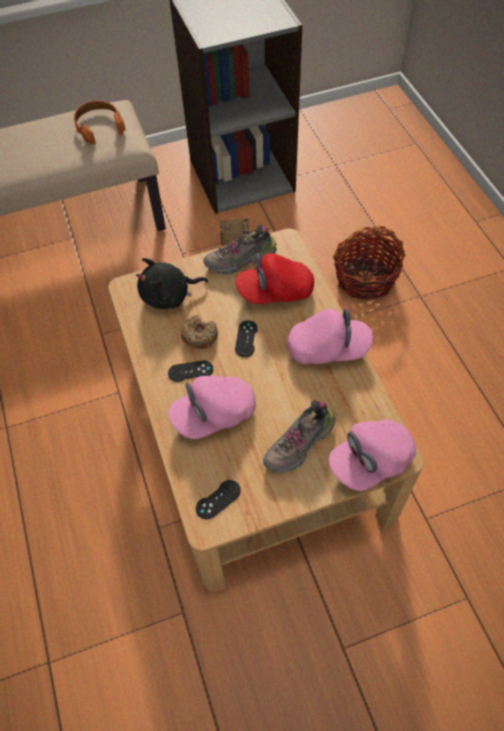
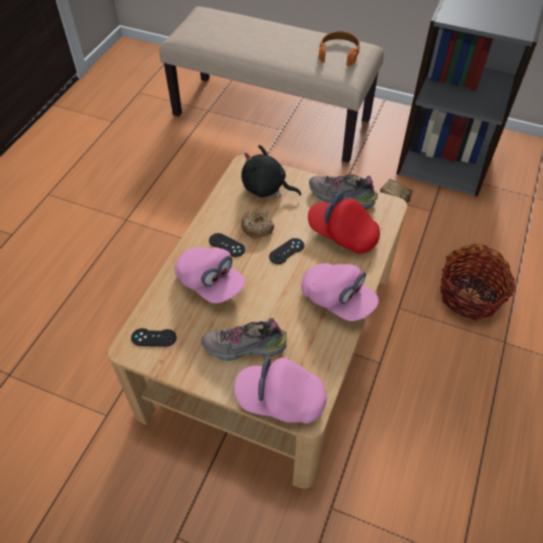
camera: 40 degrees right, 5 degrees down
pink cap [168,376,256,439] -> pink cap turned 150 degrees counterclockwise [174,247,245,303]

